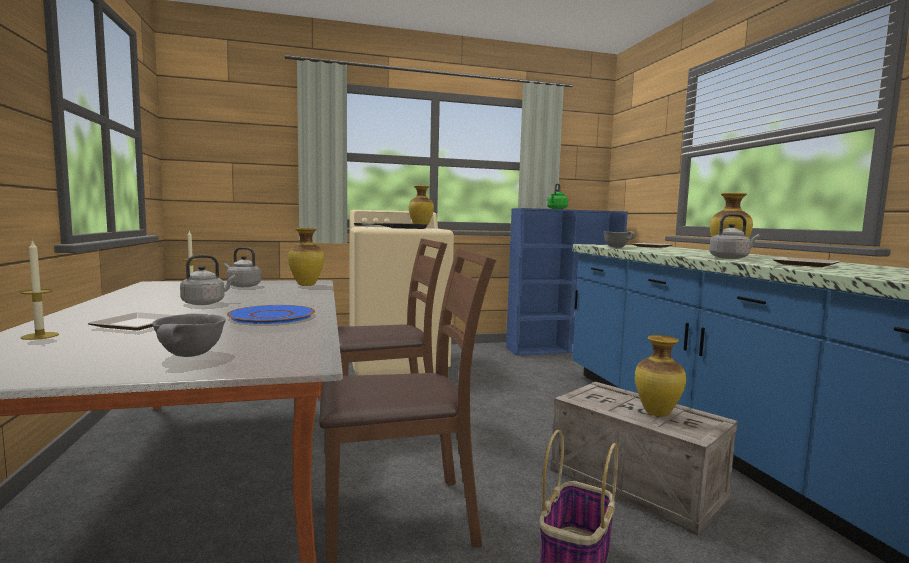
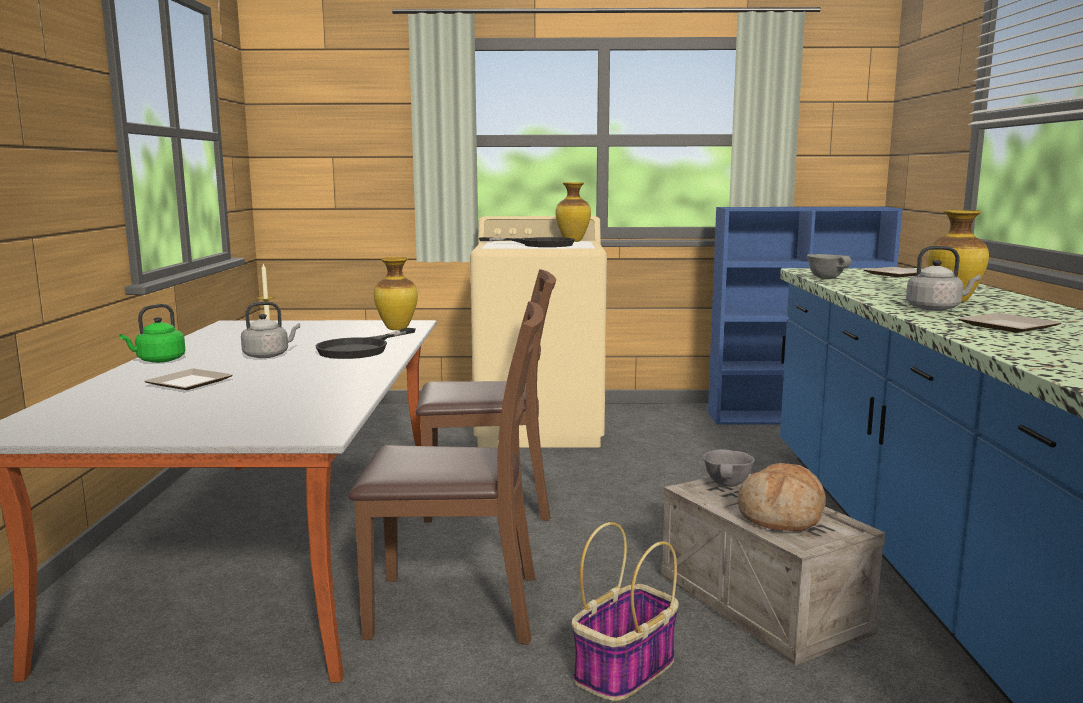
camera: 15 degrees right, 5 degrees up
candle [20,240,59,340] -> none
grey bowl [152,314,226,357] -> grey bowl moved to [703,449,755,487]
grey kettle [224,247,261,287] -> none
blue plate [227,305,315,324] -> none
green kettle [547,184,568,209] -> green kettle moved to [120,304,185,363]
vase [635,335,686,417] -> bread [738,463,826,531]
none -> black frying pan [315,328,416,359]

